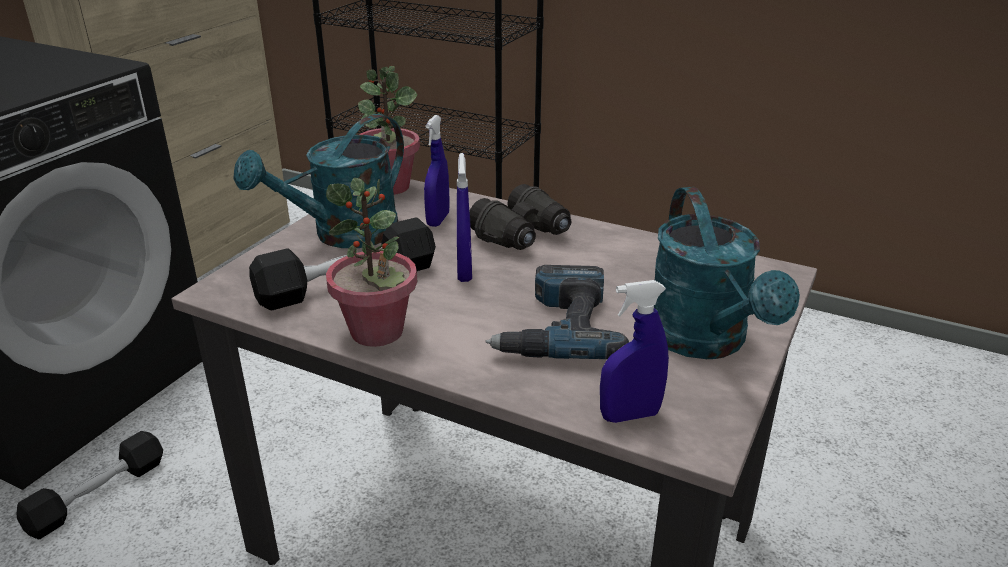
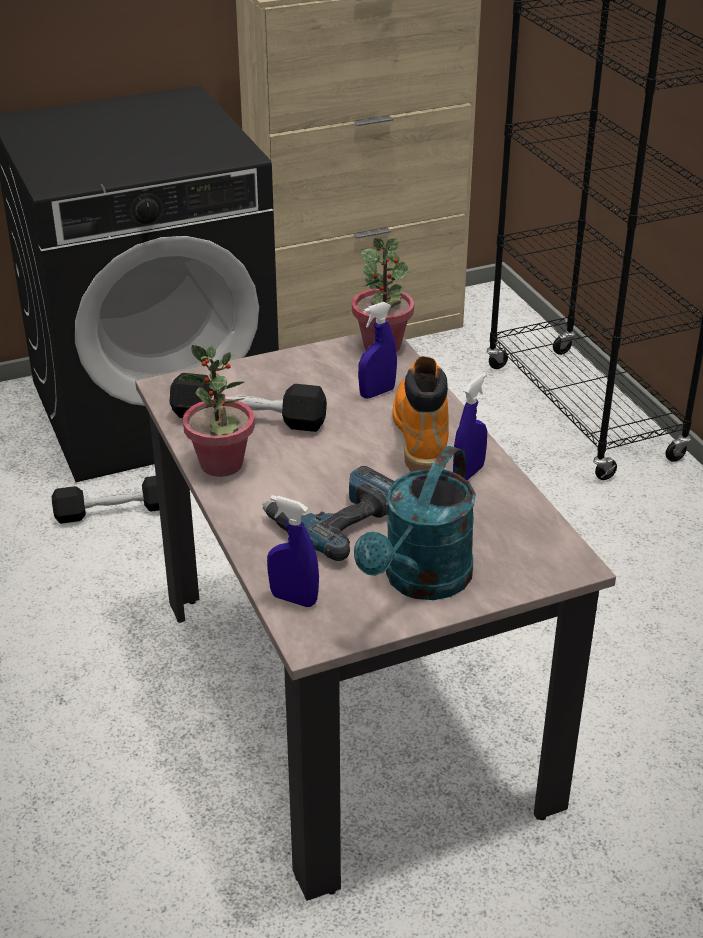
camera: 40 degrees right, 5 degrees up
turquoise watering can [234,114,404,248] -> none
blue spray bottle [457,153,472,282] -> blue spray bottle moved to [453,373,487,480]
black binoculars [470,184,571,250] -> orange boot [393,356,449,472]

